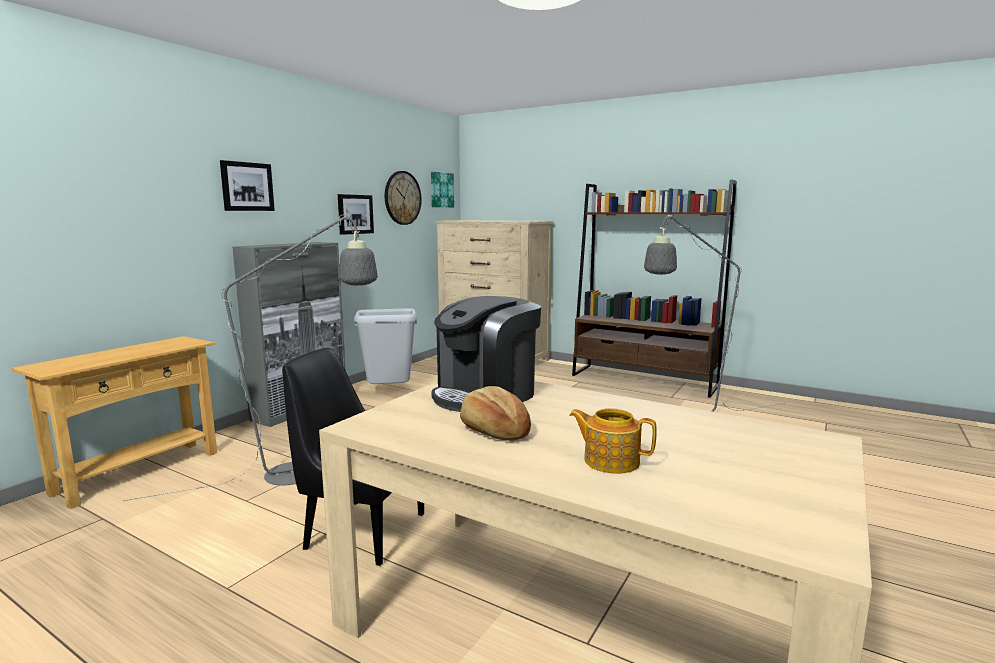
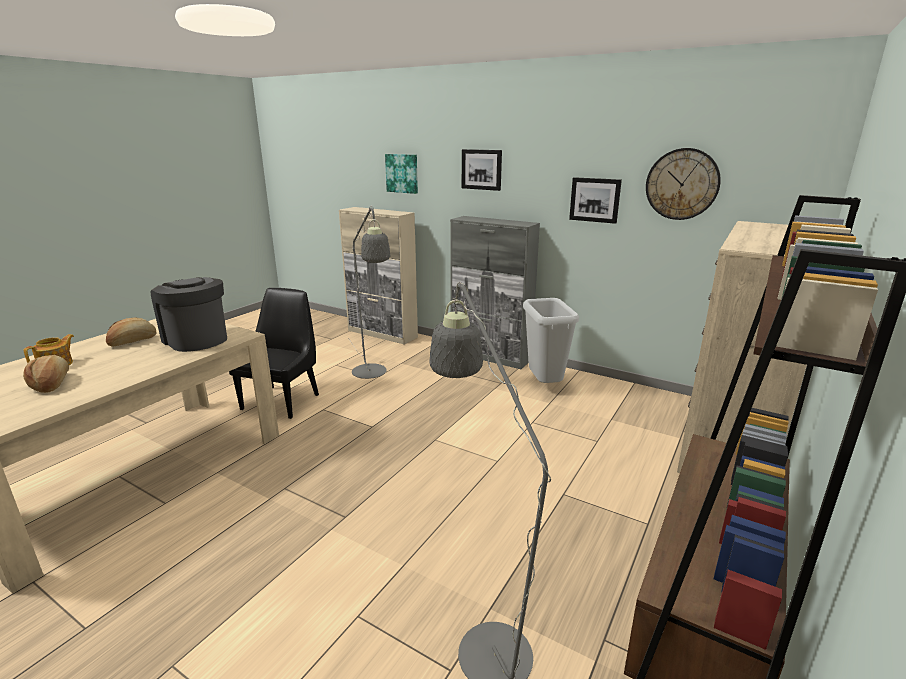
camera: 90 degrees right, 10 degrees up
beige console table [11,336,217,509] -> beige cabinet [339,207,418,345]
picture [431,172,454,207] -> picture moved to [385,154,418,194]
none -> bread [23,354,69,393]

